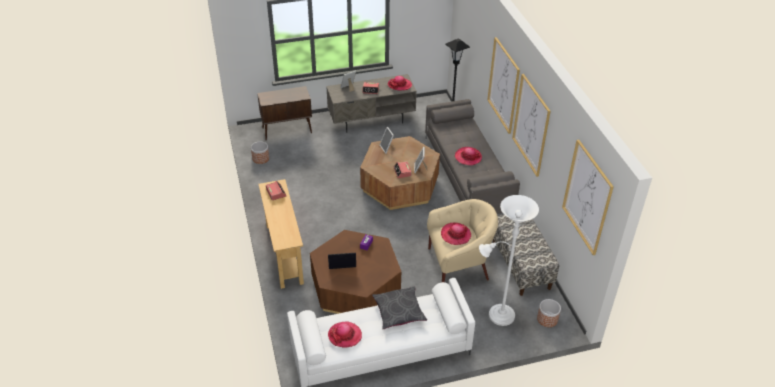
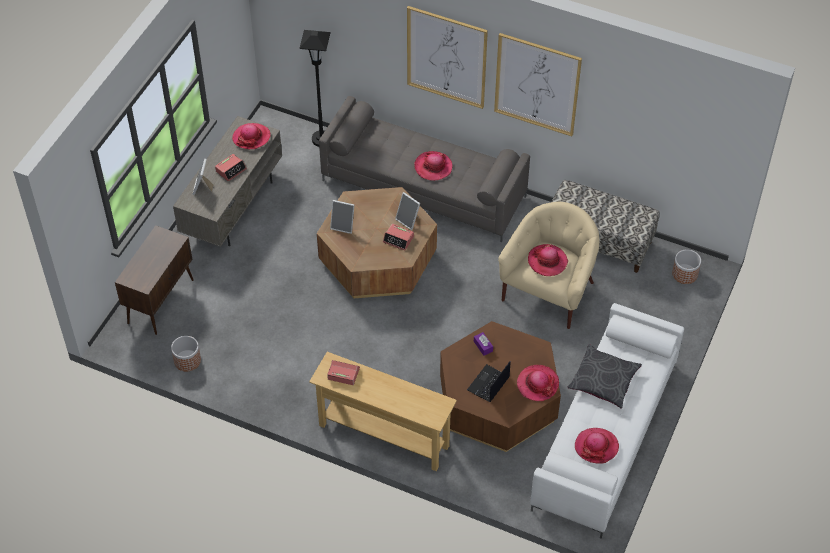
camera: 50 degrees left, 10 degrees up
white floor lamp [479,195,539,326] -> none
picture [562,140,614,255] -> none
none -> hat [517,365,559,401]

